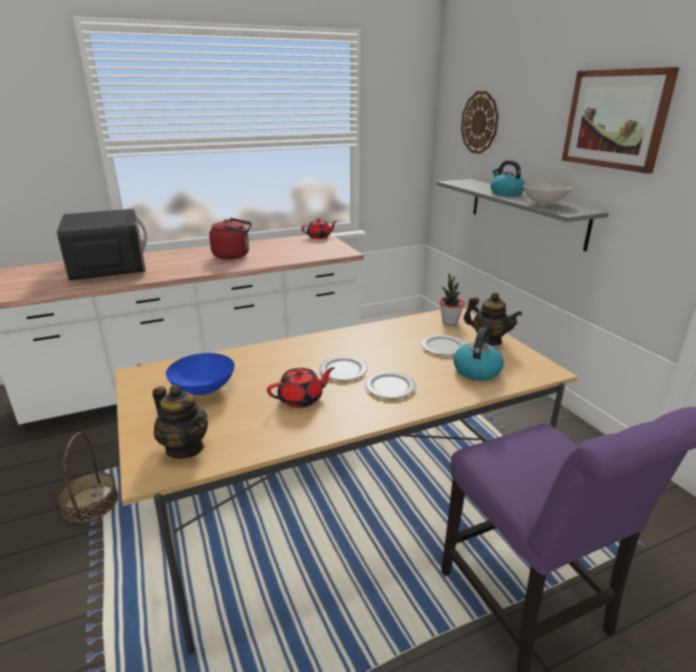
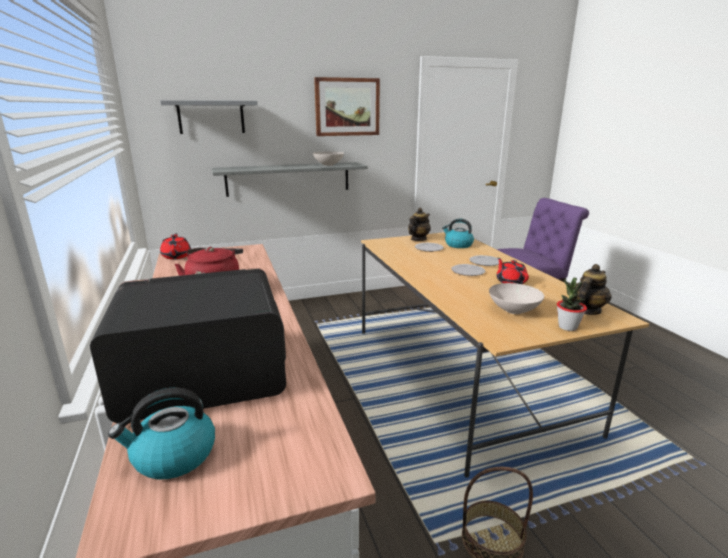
camera: 85 degrees left, 5 degrees down
blue bowl [166,353,234,395] -> white bowl [489,283,544,314]
potted plant [440,273,465,325] -> potted plant moved to [557,277,587,331]
wall clock [461,91,499,154] -> grey shelf [160,100,258,134]
kettle [490,160,525,196] -> kettle moved to [108,387,215,479]

